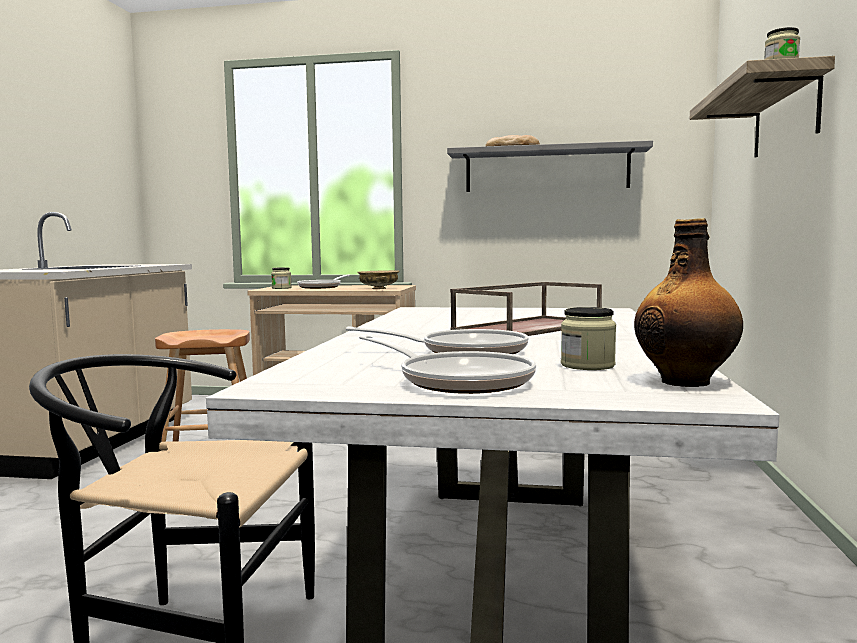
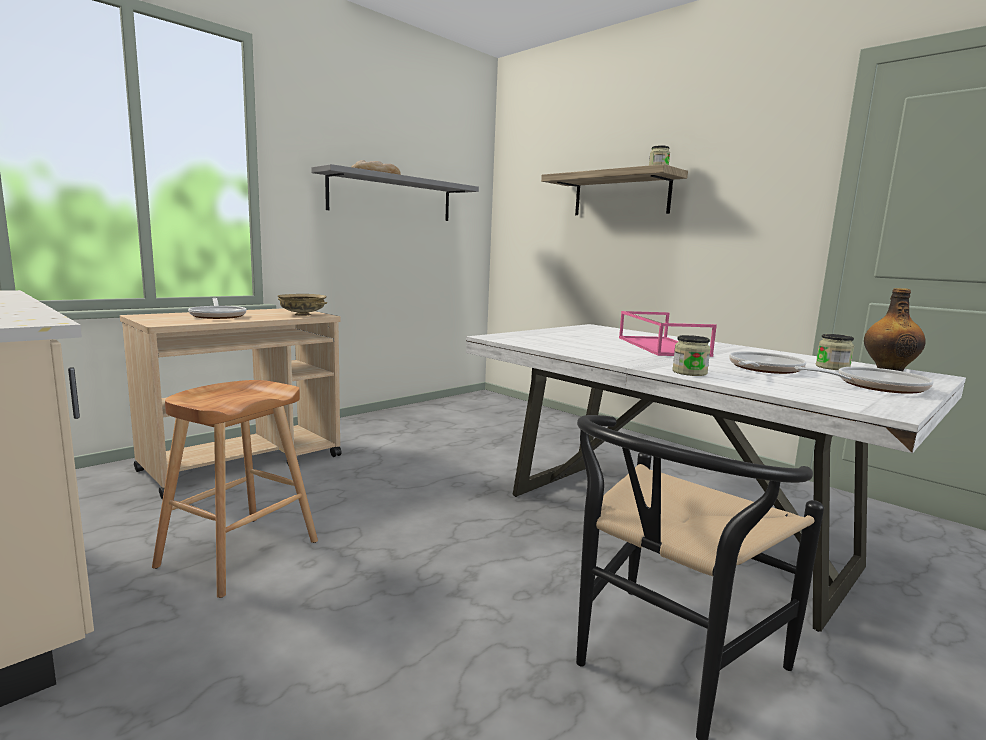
camera: 55 degrees left, 5 degrees up
jar [271,267,292,289] -> jar moved to [672,335,711,376]
brown tray [450,282,602,336] -> pink tray [619,311,717,357]

